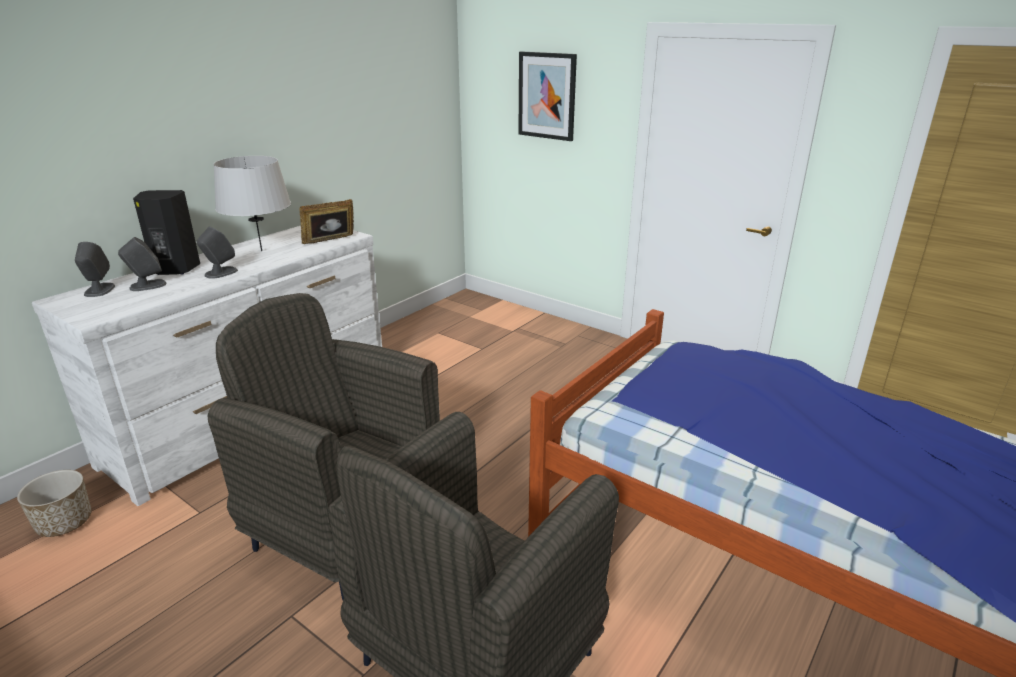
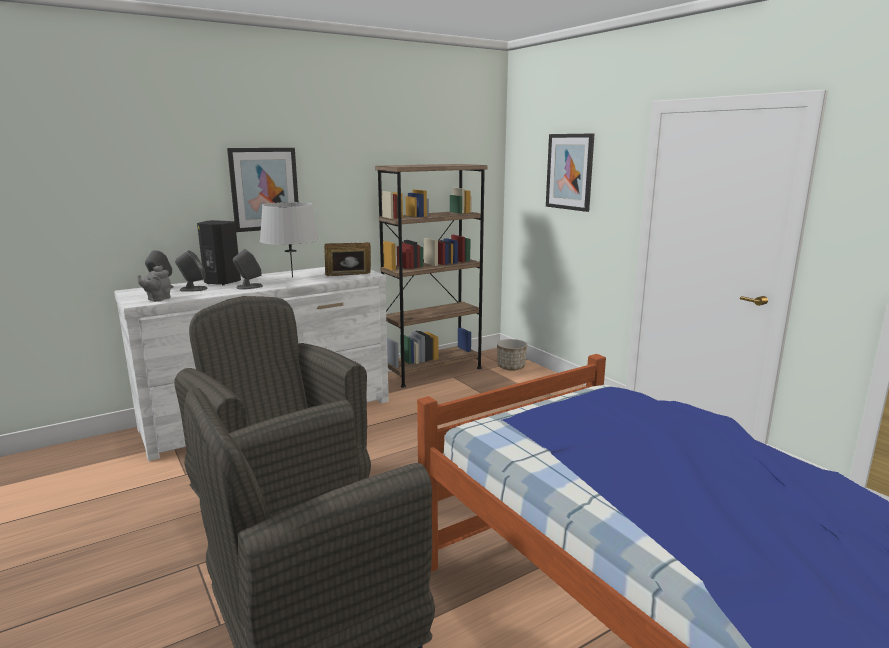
camera: 20 degrees right, 10 degrees down
planter [17,470,92,537] -> planter moved to [497,339,527,371]
none -> grey teapot [137,265,171,302]
none -> picture [227,148,299,232]
none -> brown bookcase [375,164,488,388]

